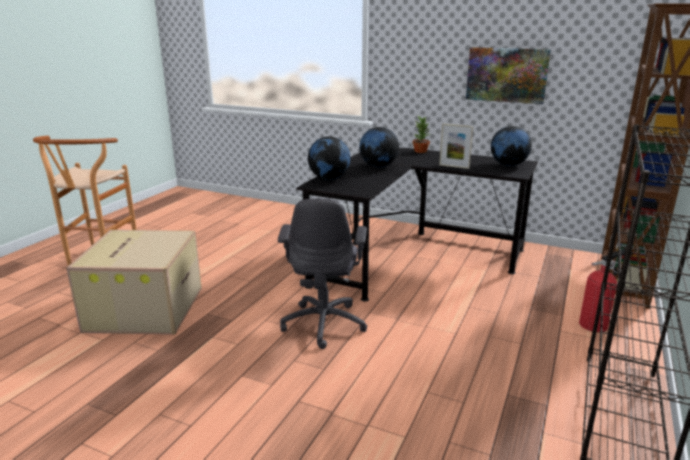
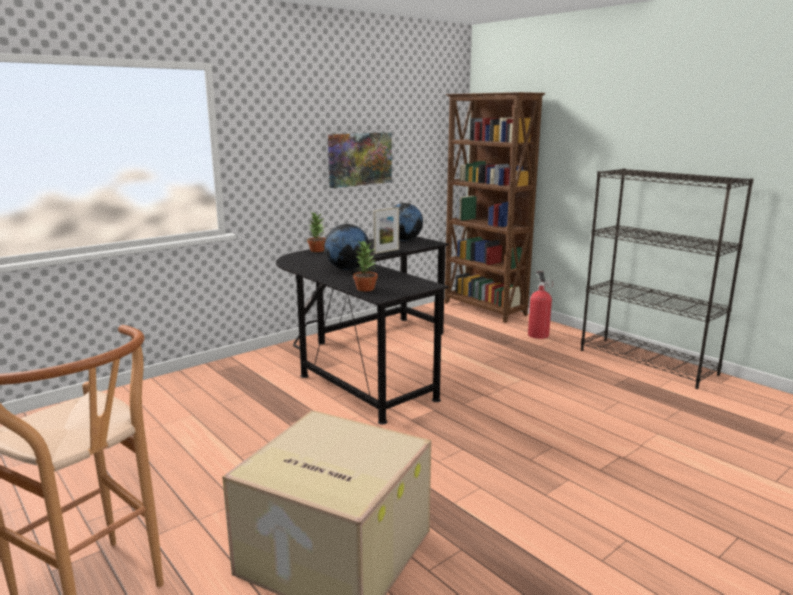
camera: 65 degrees left, 5 degrees down
grey office chair [278,198,368,349] -> none
globe [308,136,351,180] -> potted plant [353,240,378,291]

